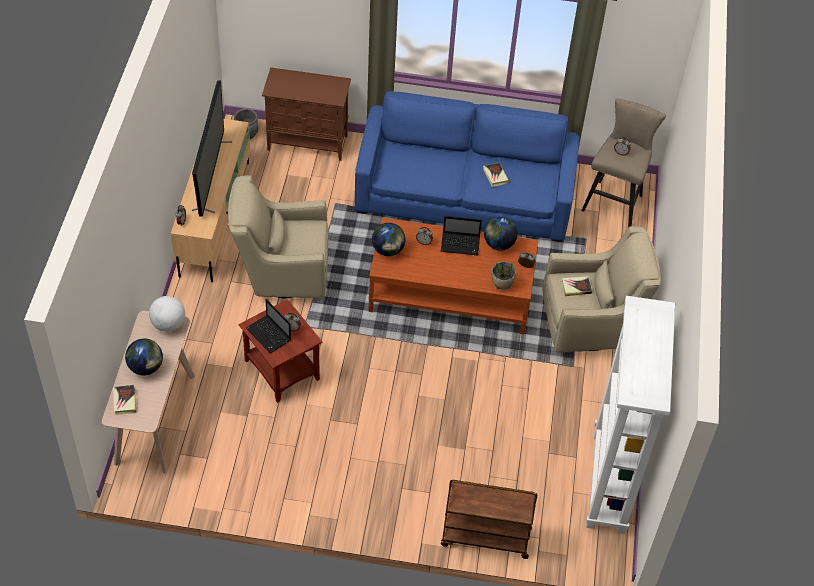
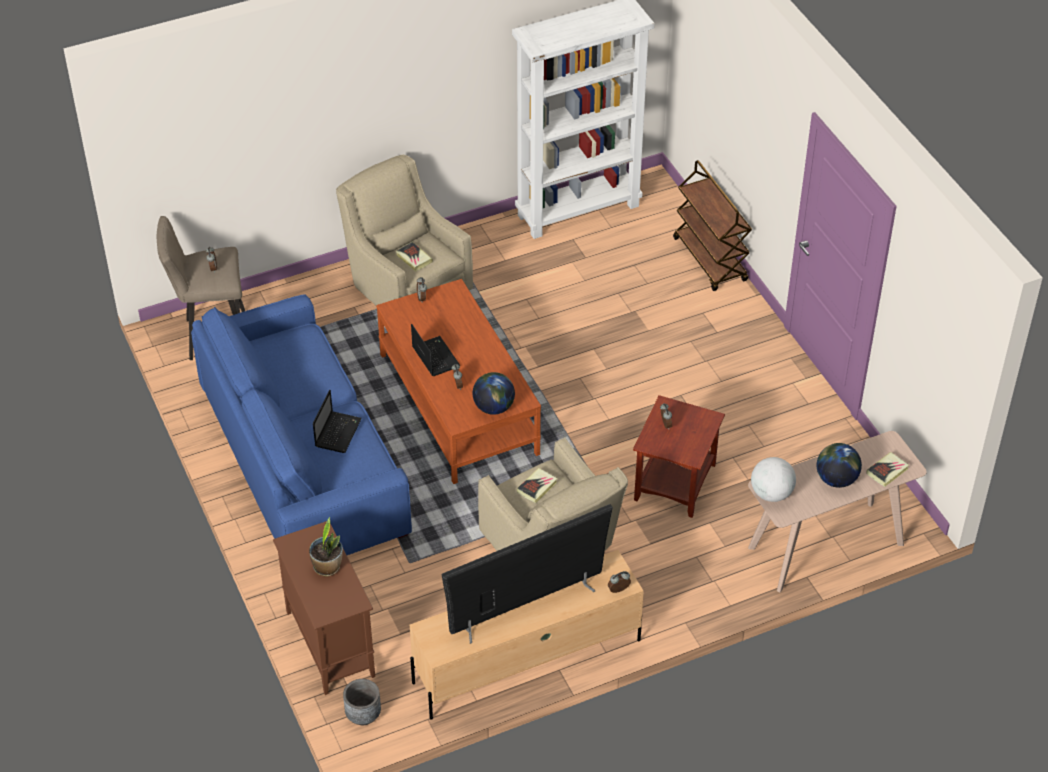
camera: 120 degrees left, 5 degrees down
laptop [246,299,291,353] -> laptop moved to [313,390,362,453]
book [483,162,509,187] -> book moved to [517,468,558,503]
globe [484,217,518,251] -> none
potted plant [492,262,516,291] -> potted plant moved to [309,517,343,577]

